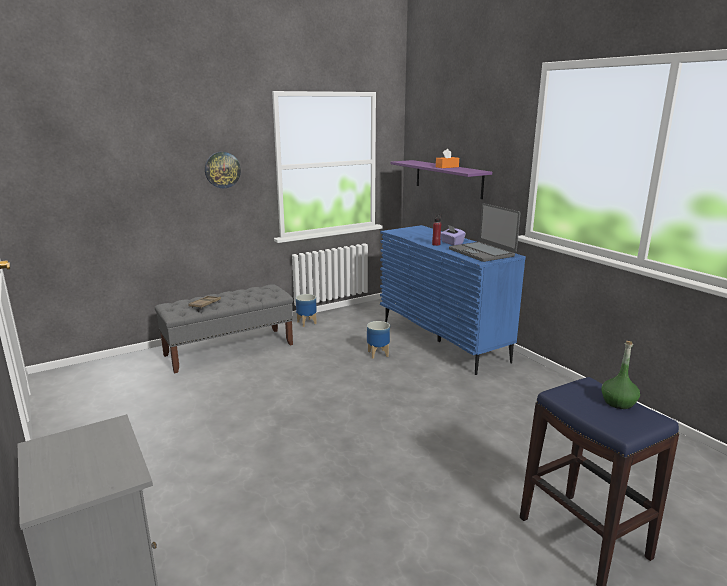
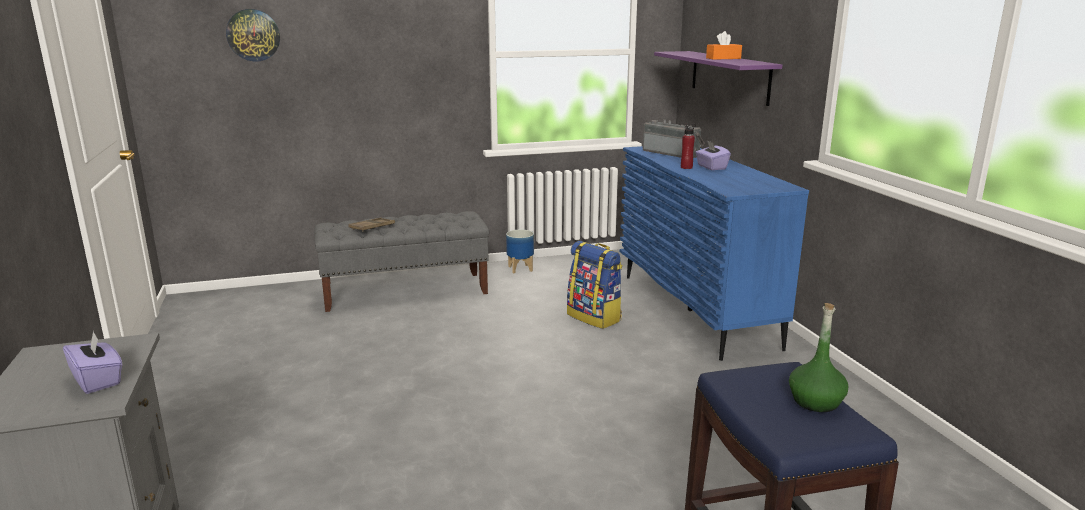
camera: 15 degrees right, 0 degrees up
wall clock [205,152,241,188] -> wall clock moved to [226,9,280,62]
planter [367,321,390,359] -> backpack [567,241,622,329]
laptop [449,203,520,262] -> none
none -> purple tissue box [63,330,123,394]
none -> radio [643,120,705,158]

